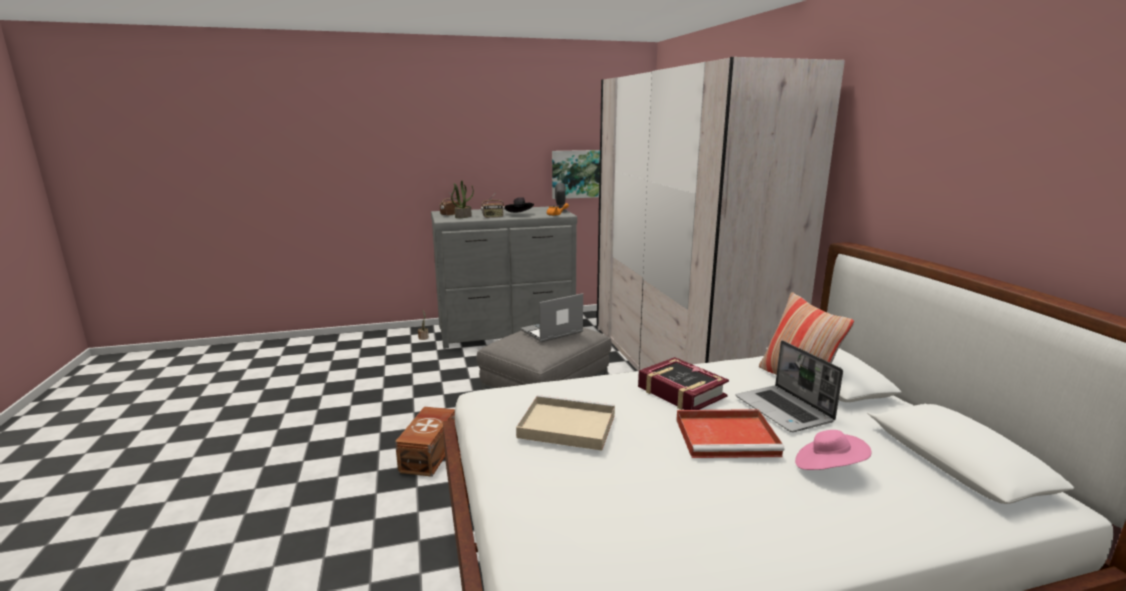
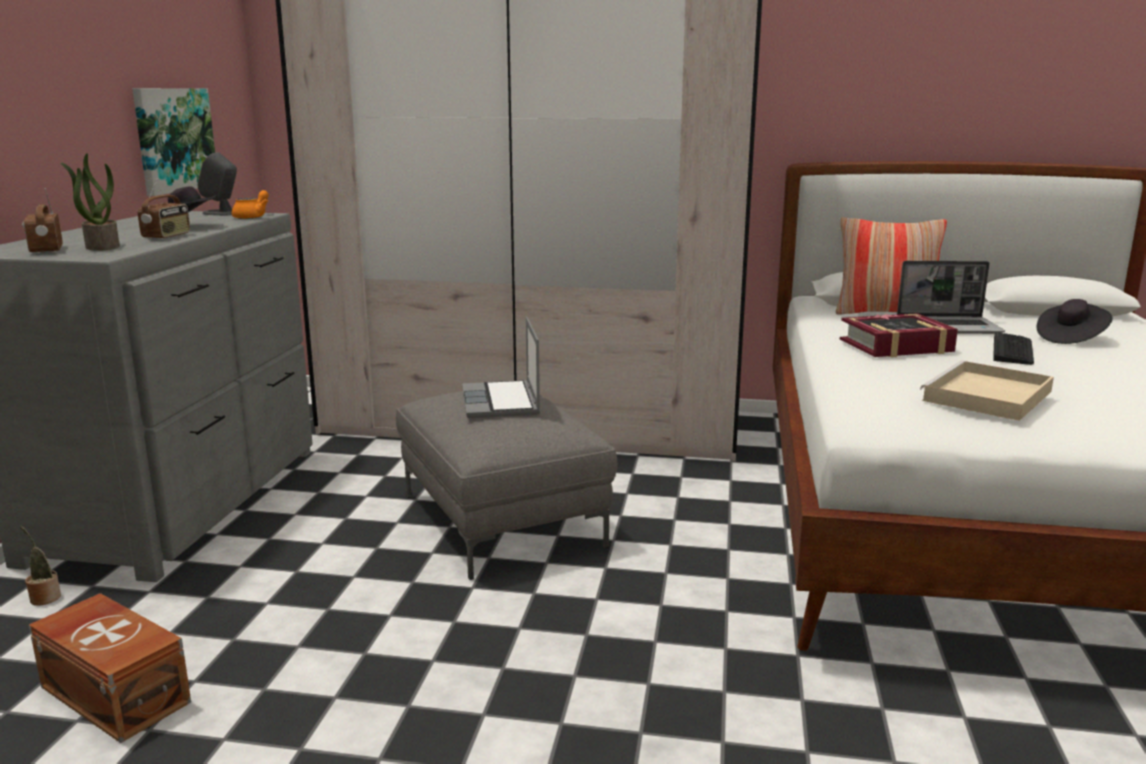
camera: 65 degrees left, 0 degrees up
brown storage box [395,407,455,477] -> brown storage box moved to [29,593,191,743]
red tray [676,409,784,458] -> keyboard [993,332,1034,365]
pink hat [795,430,872,470] -> black hat [1037,299,1113,344]

